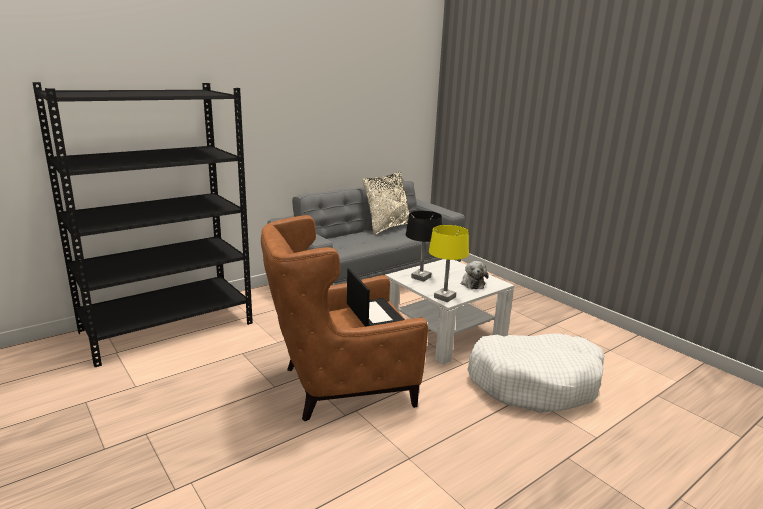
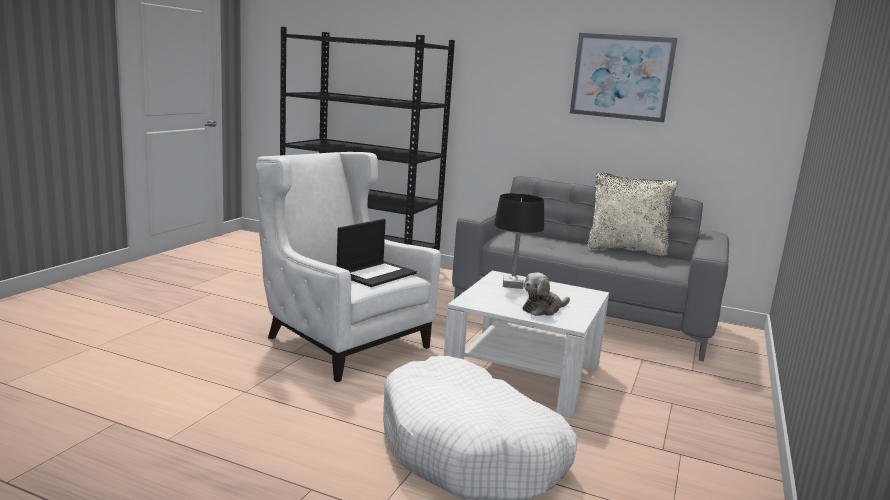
camera: 60 degrees right, 5 degrees down
brown armchair [261,215,428,422] -> white armchair [256,152,441,382]
yellow table lamp [429,225,469,302] -> none
none -> picture [570,33,677,122]

